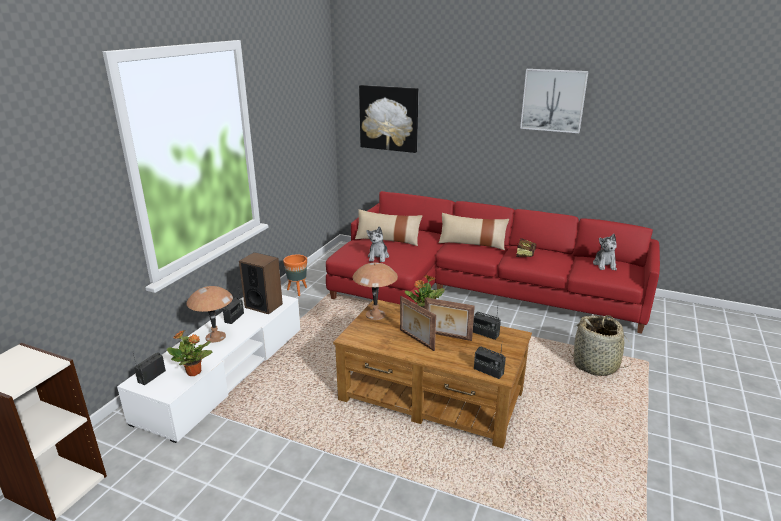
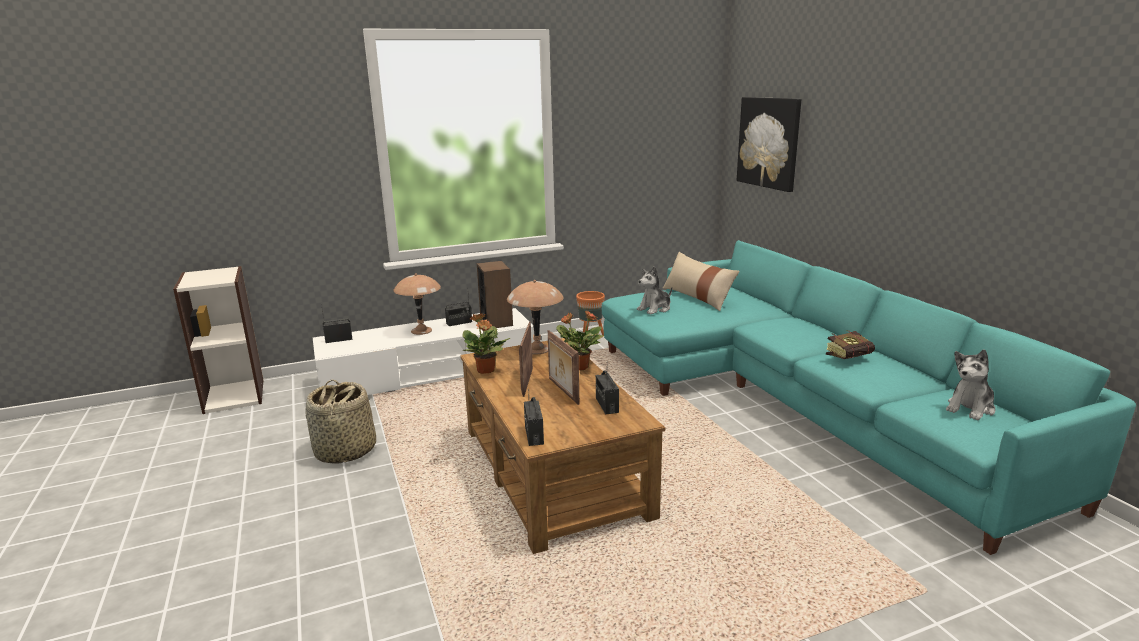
camera: 45 degrees right, 5 degrees down
potted plant [167,330,212,376] -> potted plant moved to [462,313,510,374]
red sofa [326,191,660,334] -> turquoise sofa [602,240,1136,555]
beige pillow [438,213,509,250] -> none
picture [520,69,588,133] -> none
basket [569,315,633,376] -> basket moved to [306,379,376,463]

